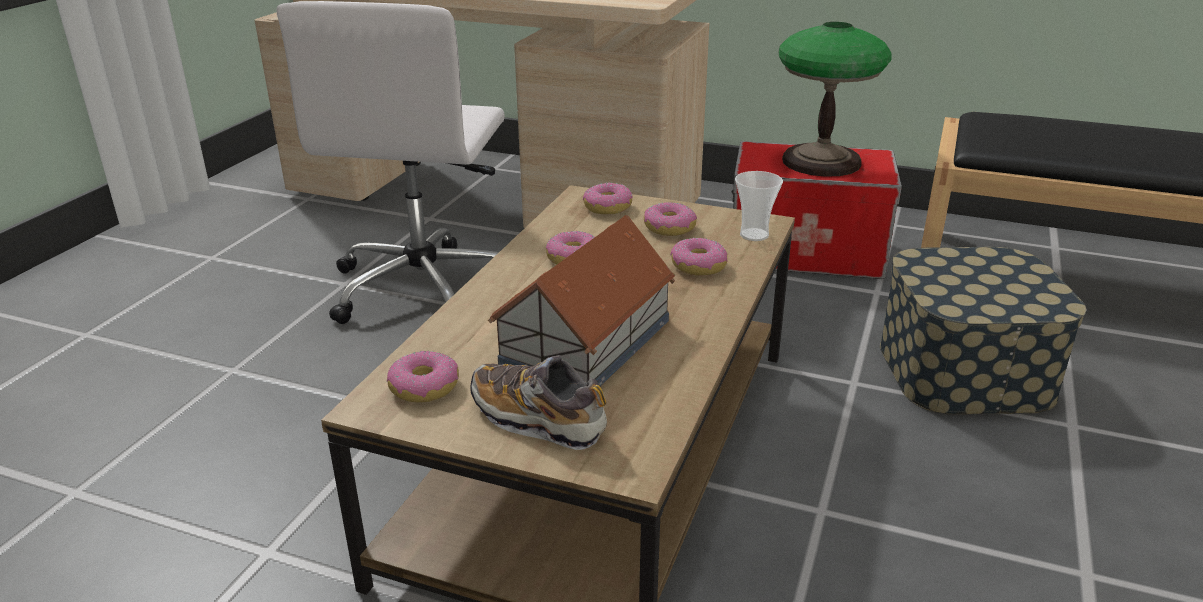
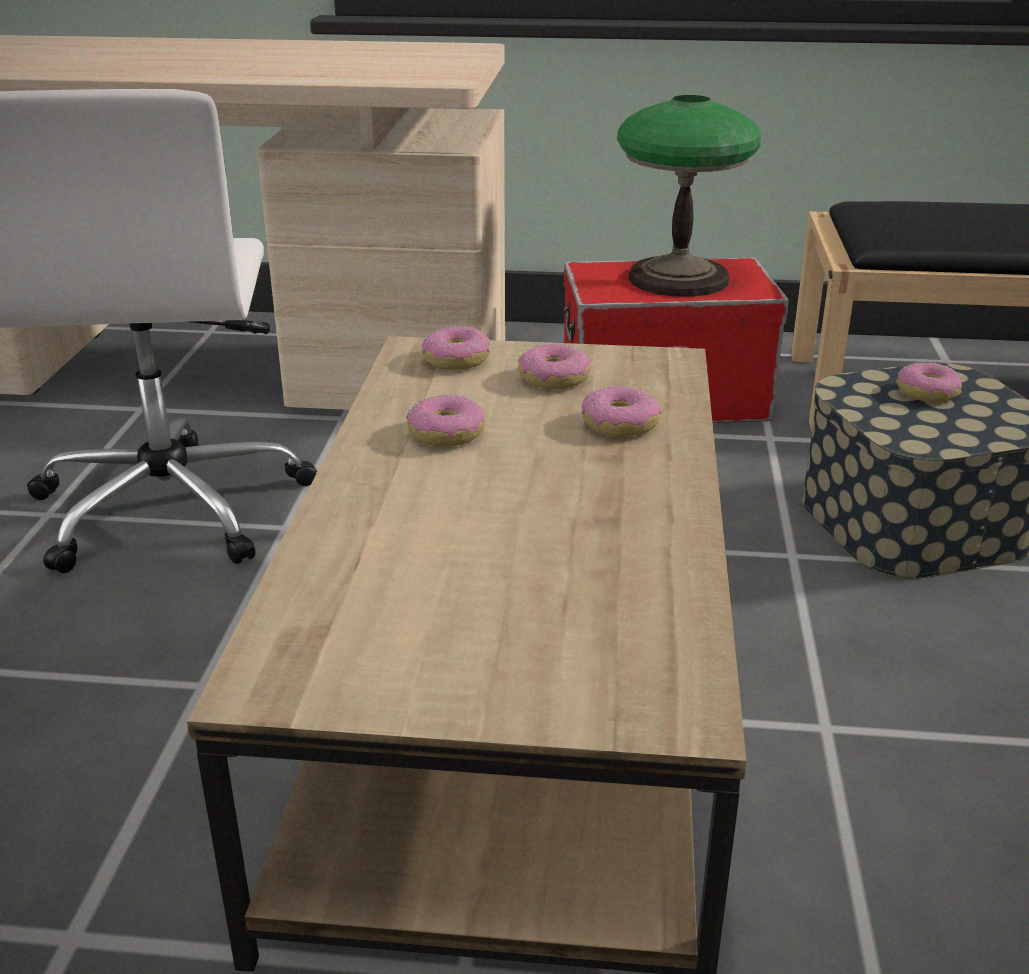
camera: 15 degrees left, 0 degrees up
donut [387,351,459,403] -> donut moved to [897,362,962,402]
shoe [470,355,607,450] -> none
toy house [488,215,675,386] -> none
cup [735,171,783,241] -> none

